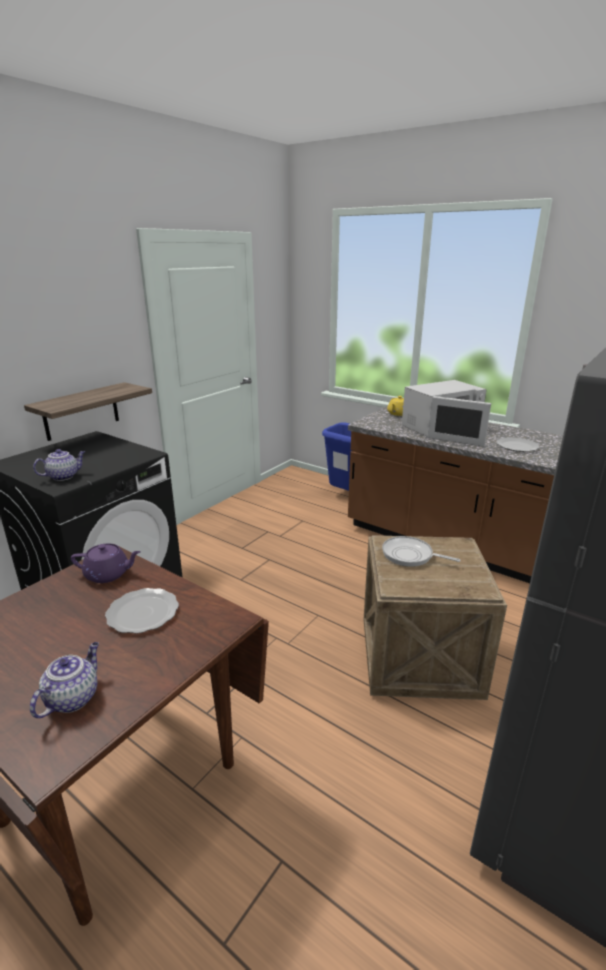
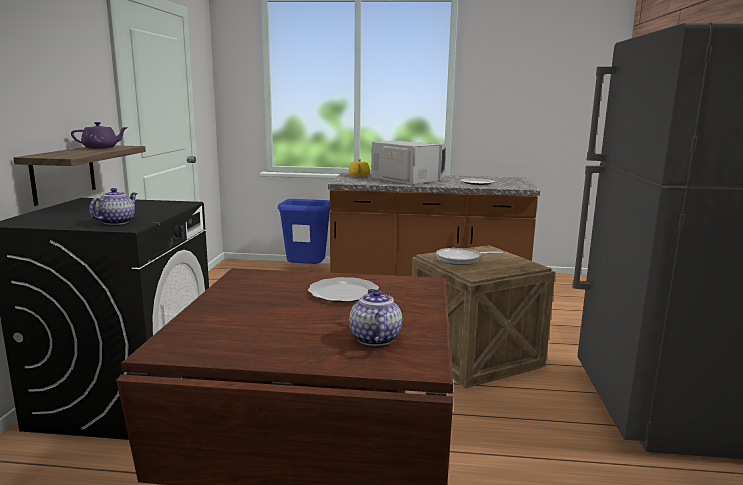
camera: 30 degrees left, 10 degrees down
purple teapot [71,543,141,583] -> purple teapot moved to [71,122,128,149]
white microwave [402,380,491,447] -> white microwave turned 75 degrees counterclockwise [371,141,447,185]

